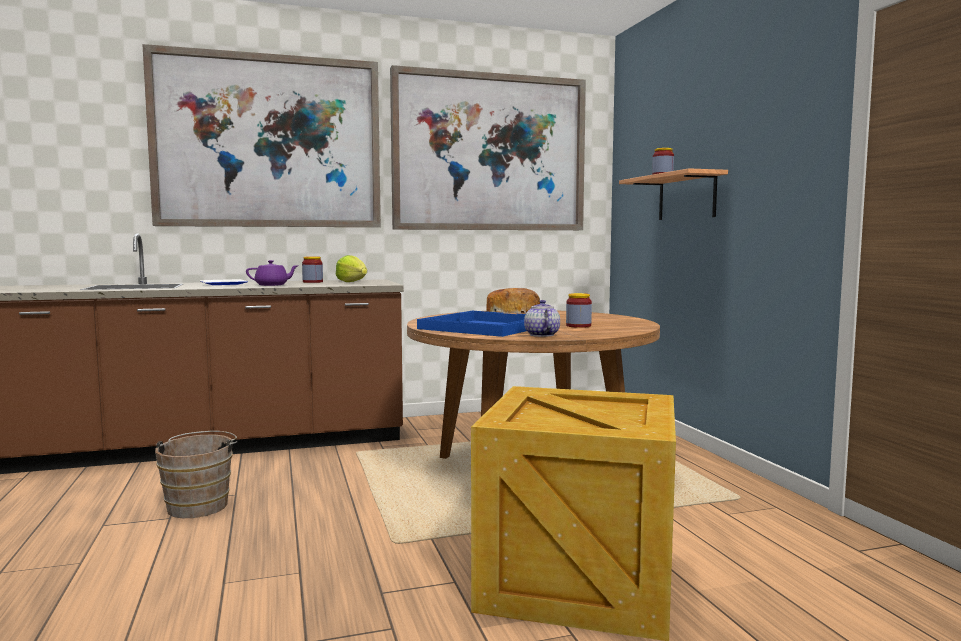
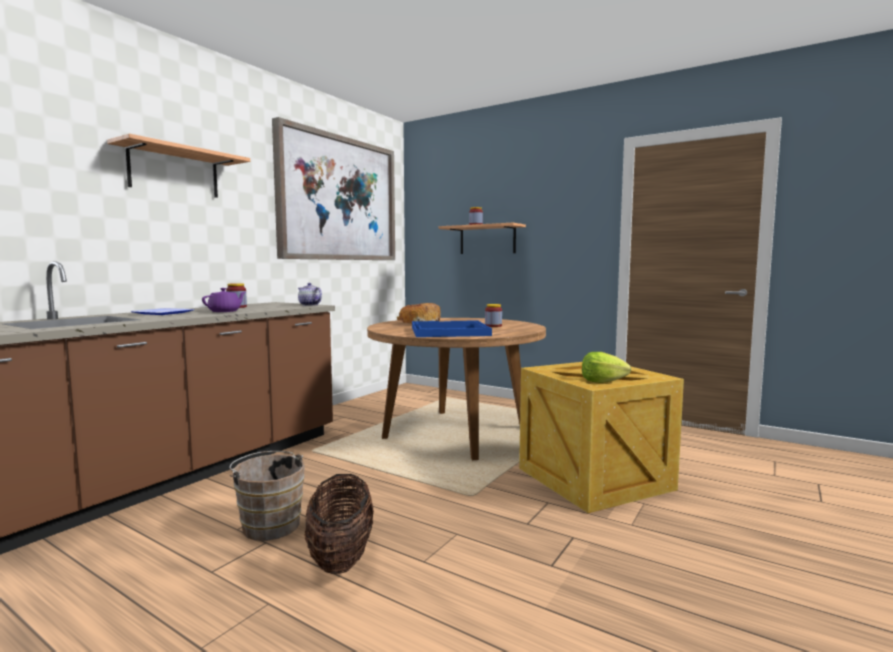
camera: 40 degrees left, 0 degrees up
picture [142,44,381,227] -> shelf [107,134,250,198]
lettuce [335,255,367,282] -> lettuce moved to [582,352,631,383]
teapot [524,300,560,337] -> teapot moved to [298,283,322,306]
none -> basket [304,474,374,574]

